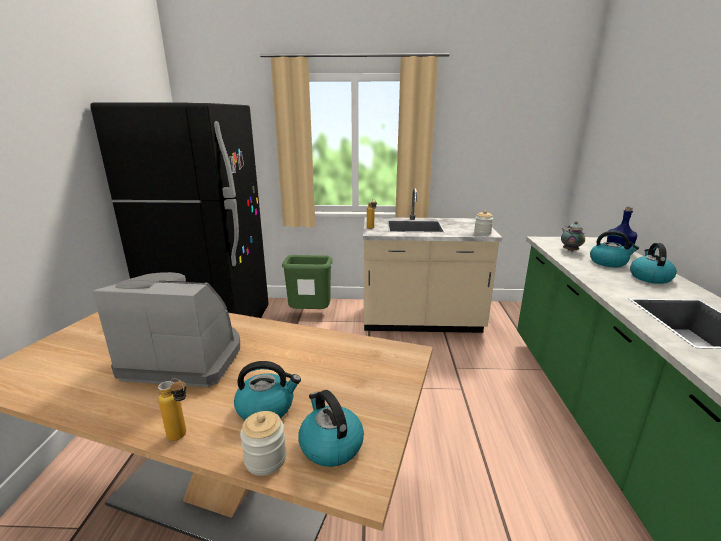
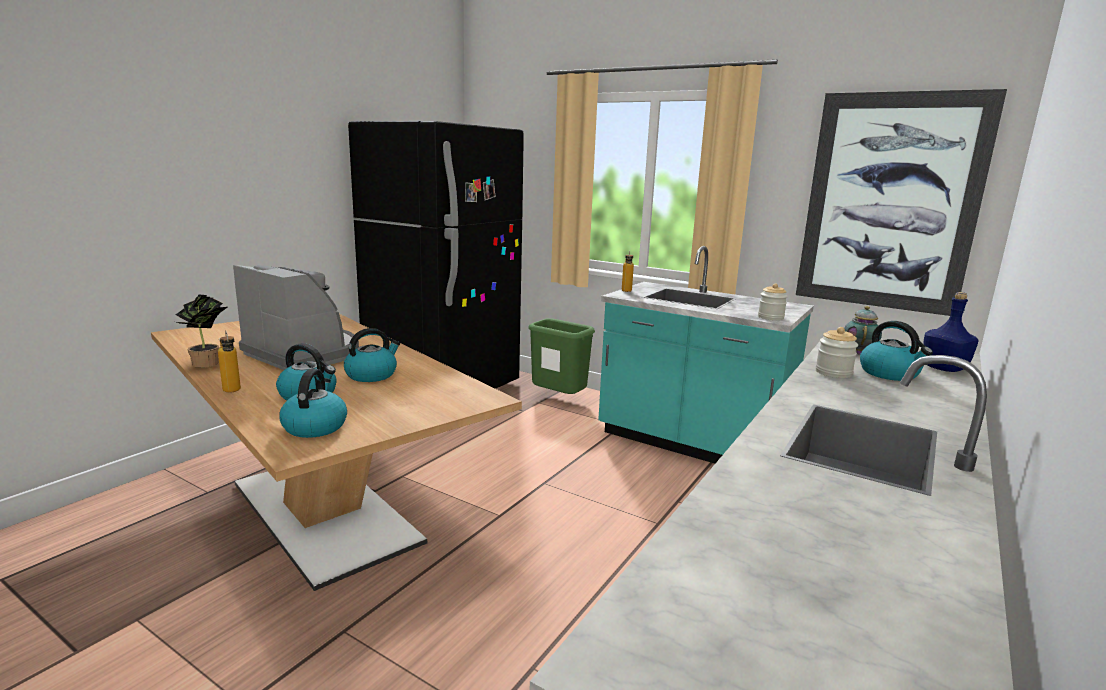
camera: 30 degrees right, 5 degrees down
jar [240,411,286,476] -> jar moved to [815,327,858,378]
beige counter [363,188,503,333] -> turquoise counter [598,246,814,464]
kettle [630,243,677,284] -> kettle moved to [344,328,400,382]
none -> potted plant [175,294,227,368]
none -> picture [796,89,1007,316]

